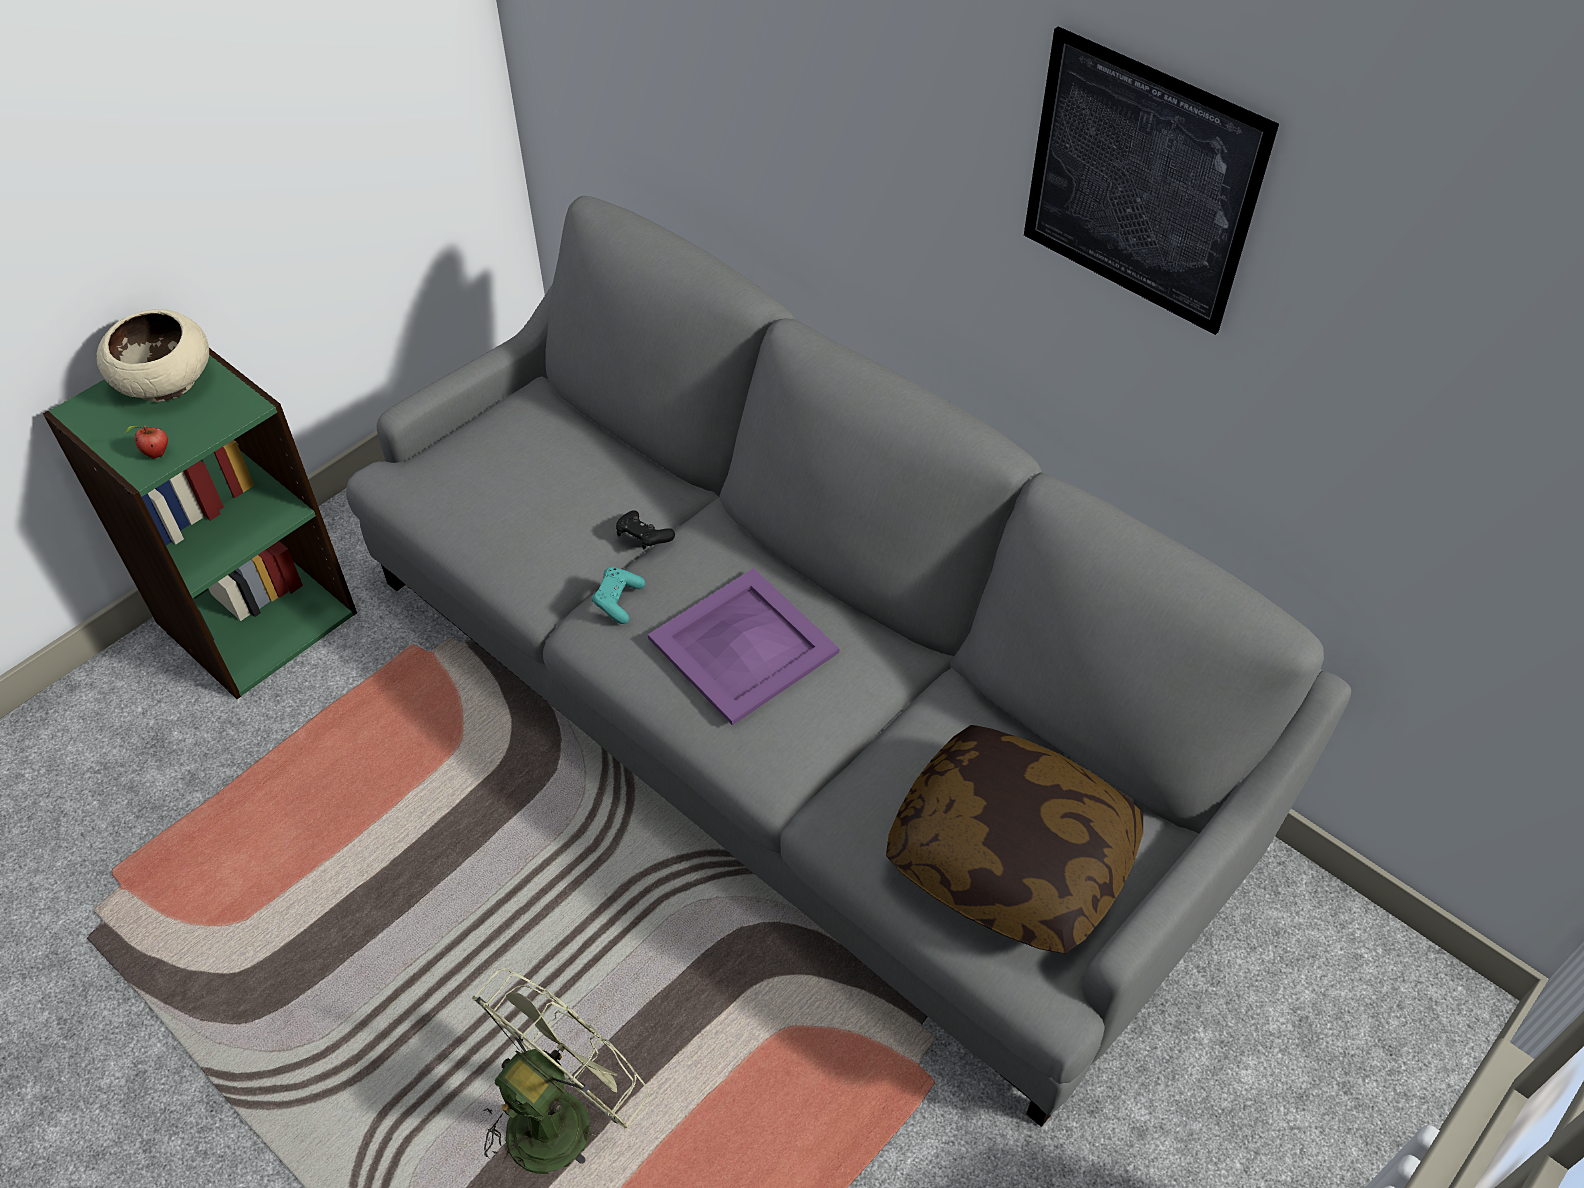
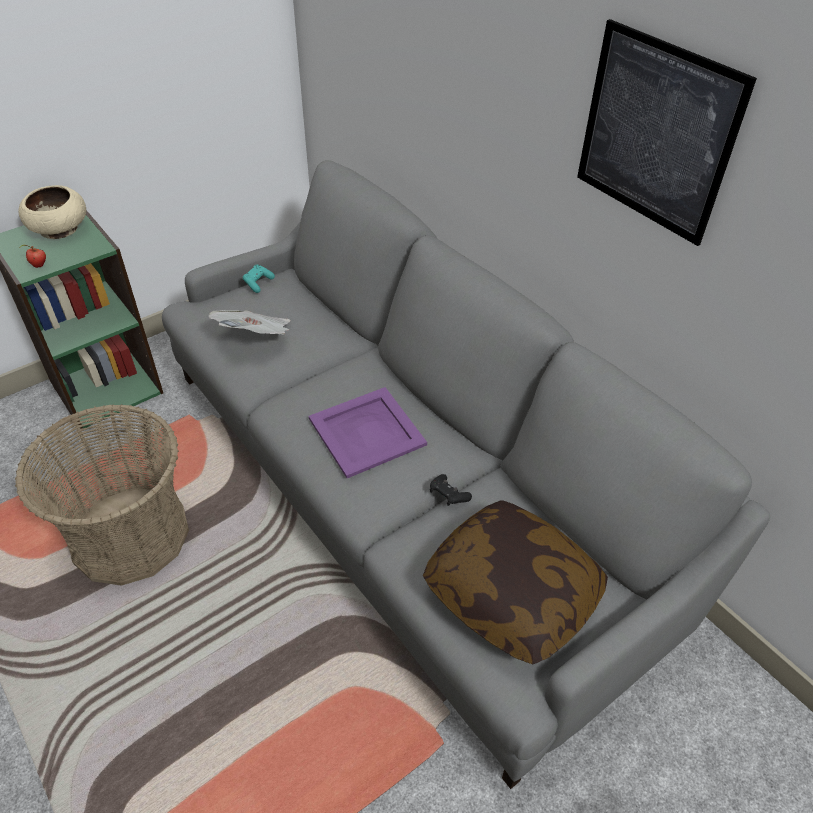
camera: 10 degrees right, 5 degrees down
green fan [472,968,649,1174] -> none
turquoise game controller [592,567,645,624] -> turquoise game controller moved to [243,265,275,293]
black game controller [616,510,675,549] -> black game controller moved to [430,474,472,506]
none -> basket [15,404,189,586]
none -> newspaper [209,310,291,334]

